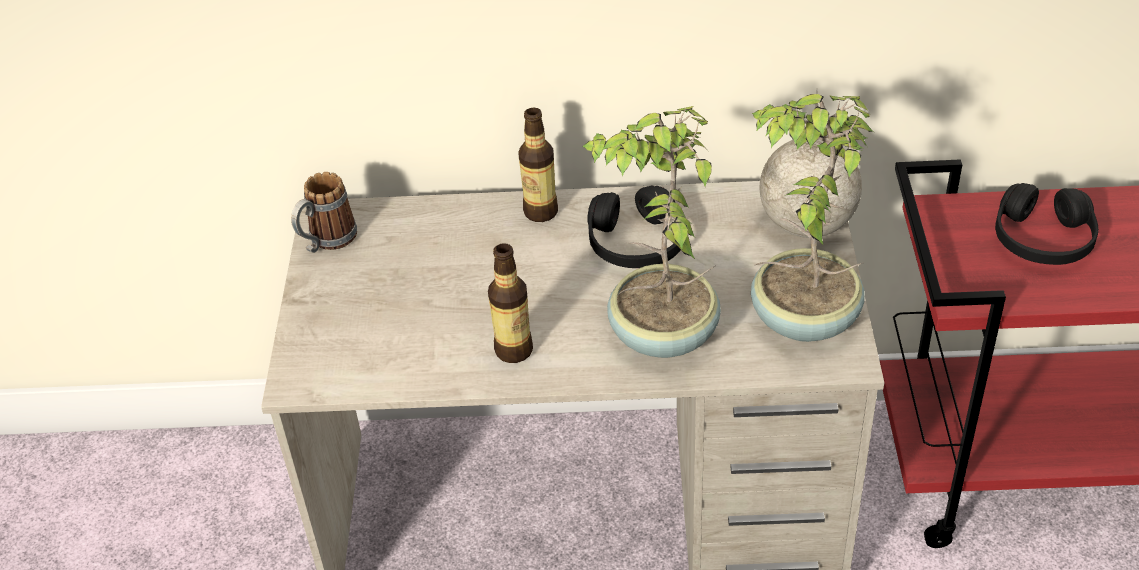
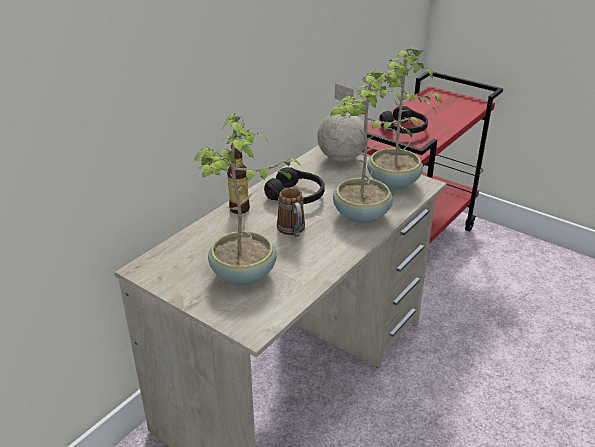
camera: 55 degrees left, 10 degrees down
mug [291,172,357,253] -> mug moved to [277,188,305,237]
bottle [488,243,533,363] -> none
none -> potted plant [193,113,301,285]

